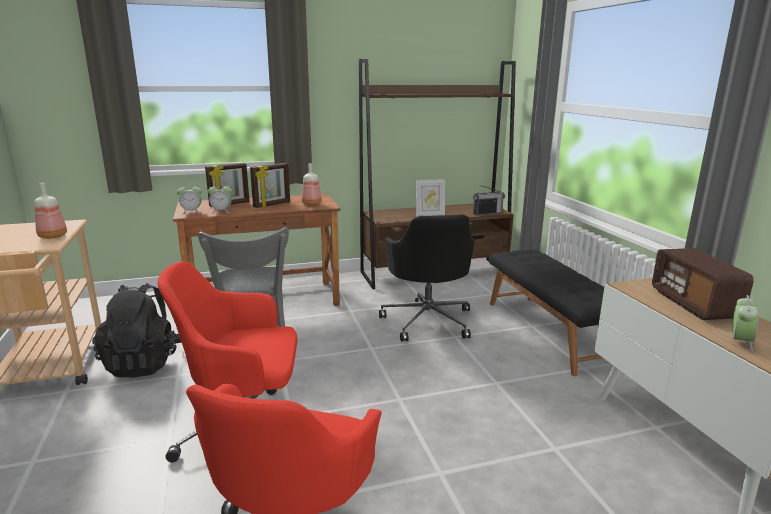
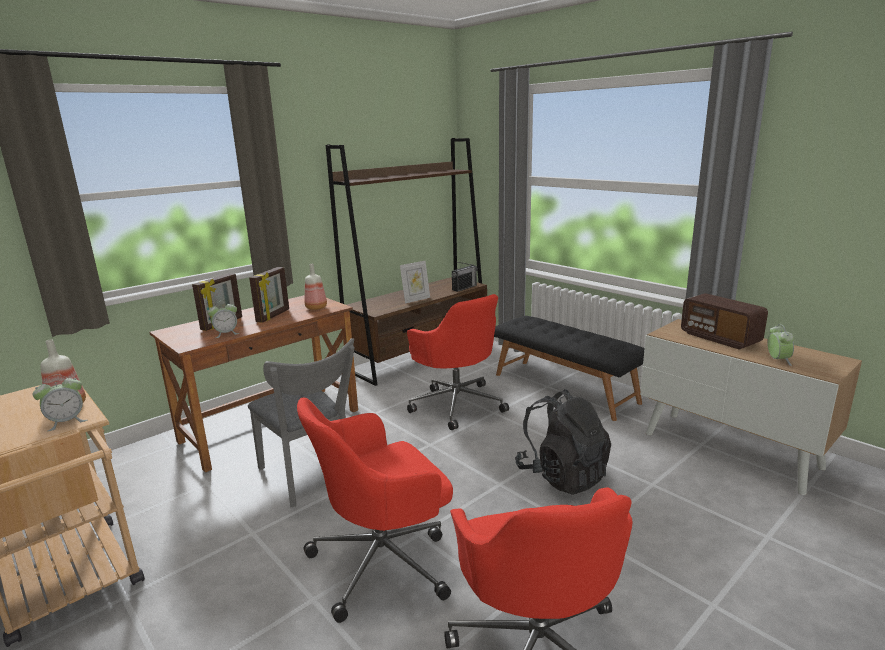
camera: 25 degrees left, 0 degrees up
black backpack [93,283,182,377] -> black backpack moved to [515,389,611,495]
alarm clock [177,183,202,214] -> alarm clock moved to [32,374,87,432]
black office chair [379,214,475,341] -> red office chair [407,294,509,430]

